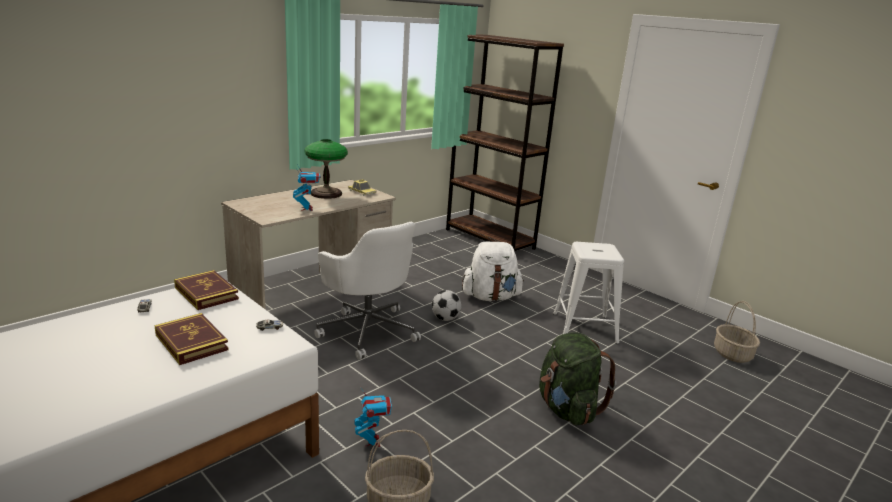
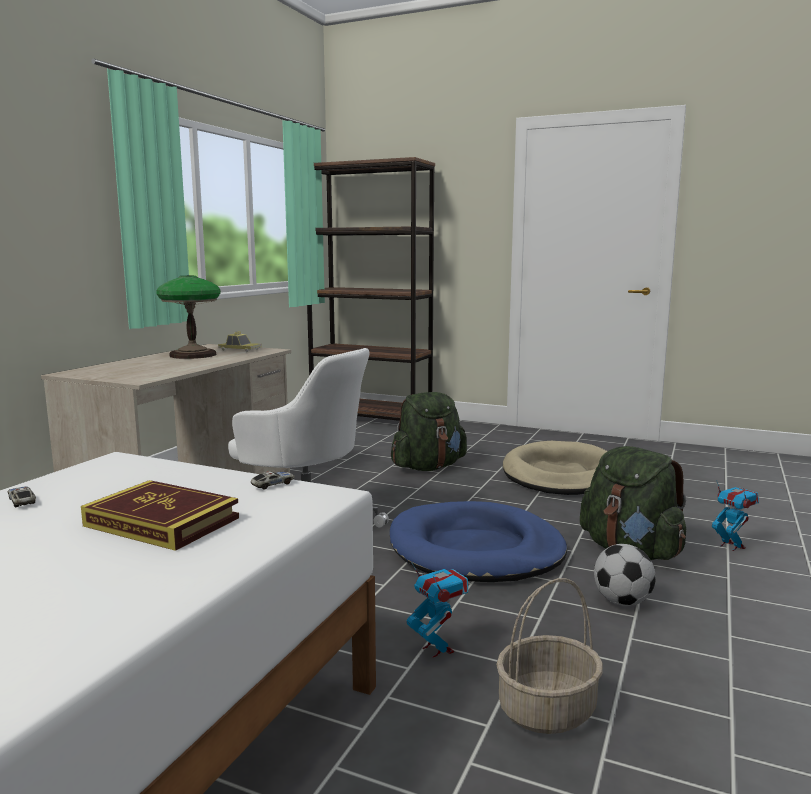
camera: 20 degrees left, 10 degrees down
book [174,270,239,310] -> none
toy robot [293,166,321,211] -> toy robot moved to [712,482,759,551]
football [432,290,462,321] -> football moved to [594,544,656,606]
white backpack [462,242,524,301] -> green backpack [391,392,467,471]
white stool [553,242,624,344] -> beige dog bed [503,441,607,495]
basket [714,301,760,363] -> none
none -> blue dog bed [390,501,567,582]

